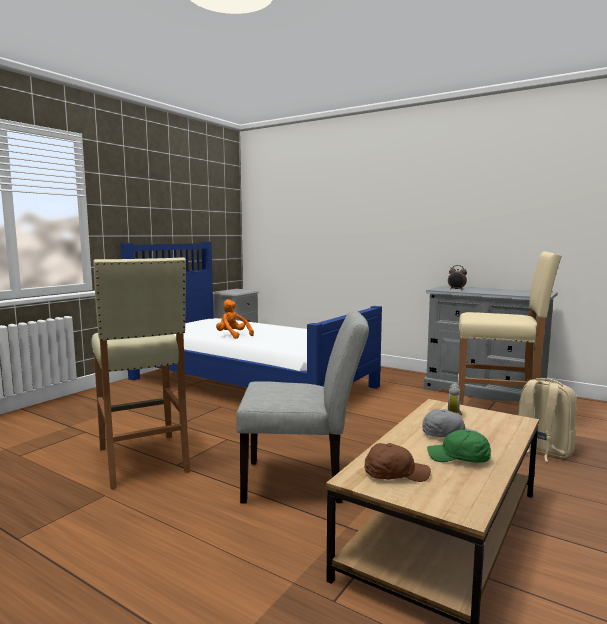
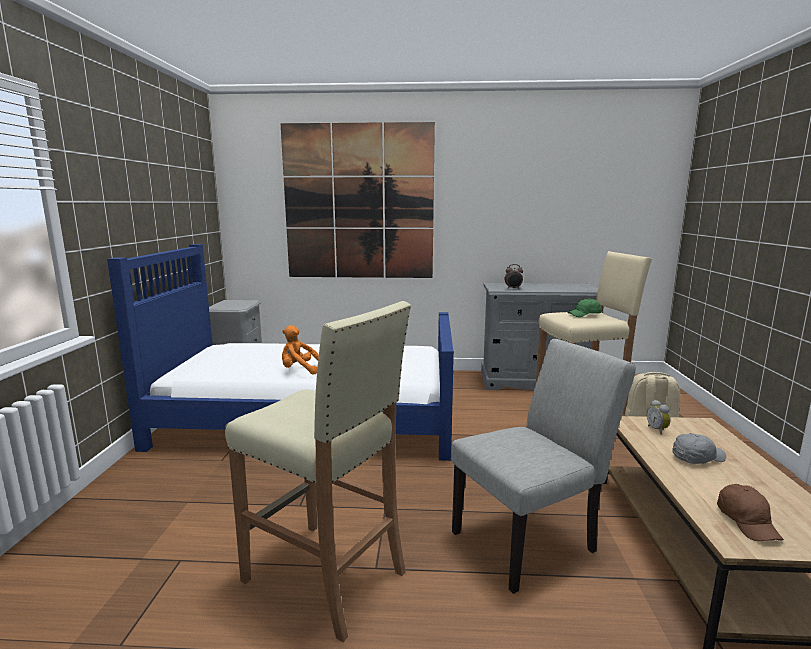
camera: 30 degrees left, 5 degrees up
brown cap [364,443,431,482] -> brown cap turned 120 degrees clockwise [717,484,784,541]
green cap [427,430,491,463] -> green cap moved to [567,299,601,317]
none -> picture [281,122,435,278]

